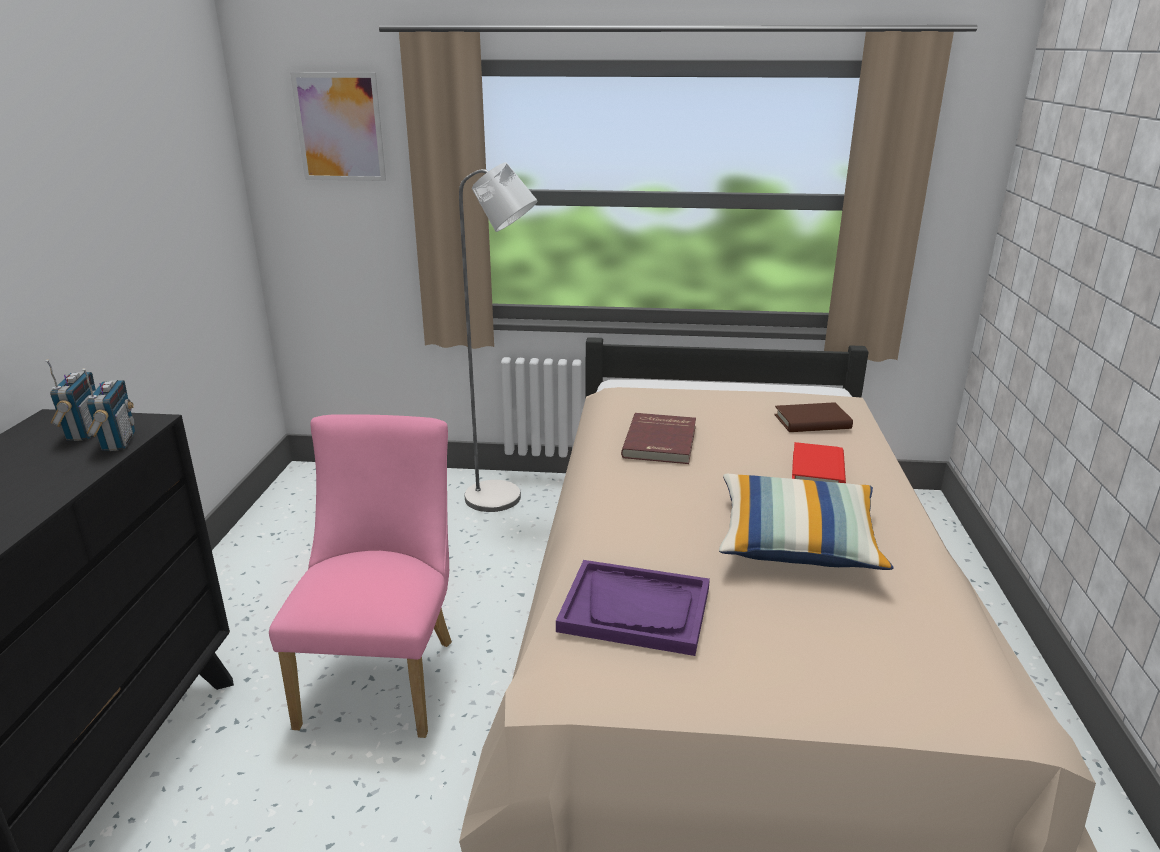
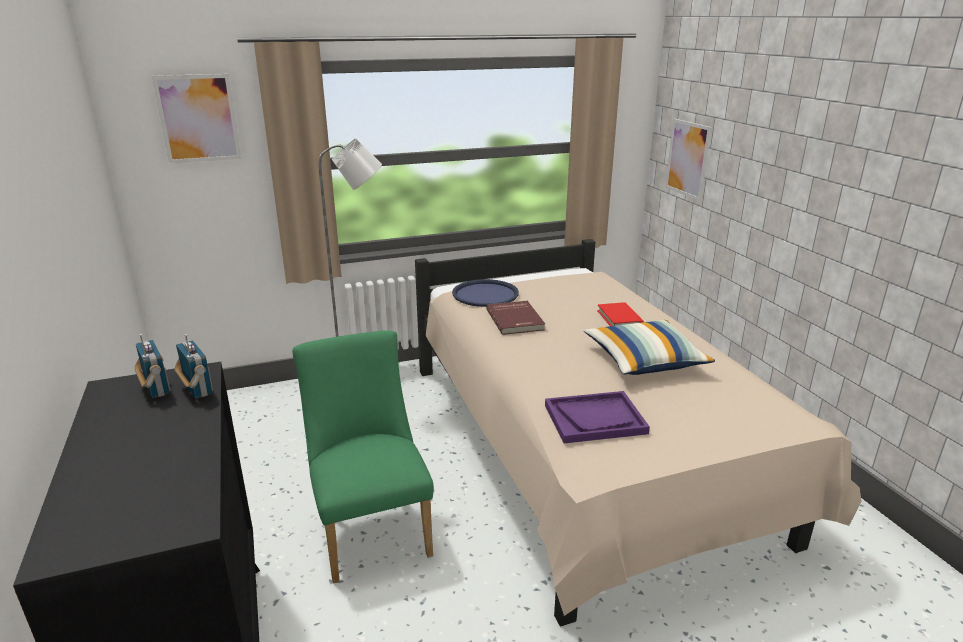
camera: 25 degrees left, 0 degrees up
pink chair [269,414,452,738] -> green chair [292,331,434,583]
brown book [774,402,853,432] -> none
none -> blue tray [452,279,519,307]
none -> picture [665,119,712,201]

